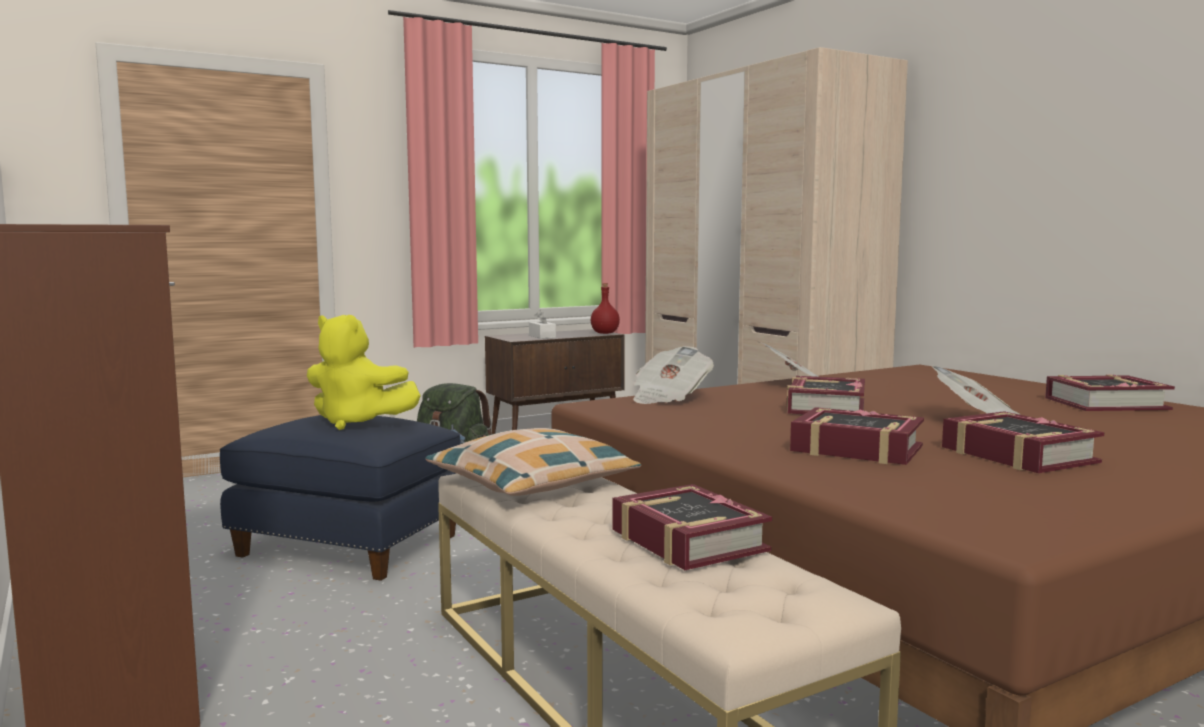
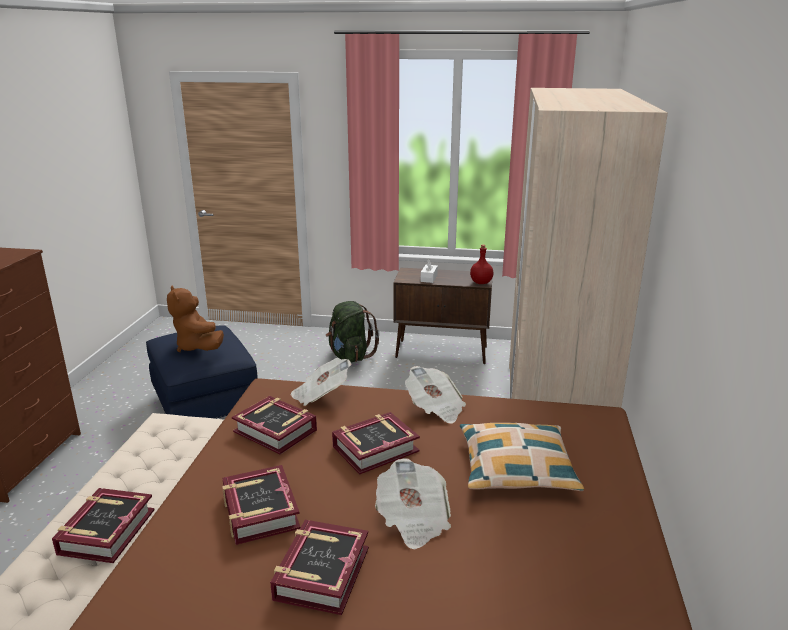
camera: 40 degrees right, 15 degrees up
yellow plush toy [307,314,421,430] -> brown plush toy [167,286,224,352]
pillow [425,428,641,496] -> pillow moved to [460,423,584,491]
book [1045,375,1175,411] -> book moved to [232,396,317,455]

